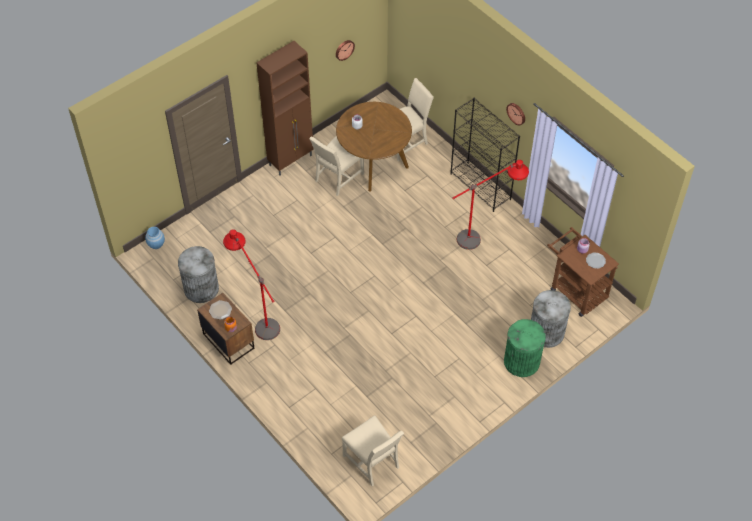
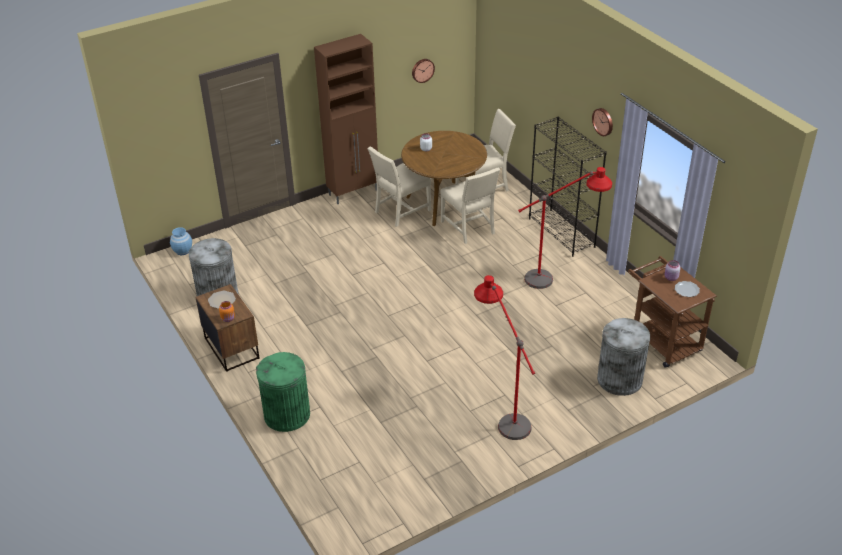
camera: 10 degrees right, 15 degrees down
red floor lamp [223,229,280,340] -> red floor lamp moved to [474,275,535,440]
beige chair [342,415,404,486] -> beige chair moved to [440,167,500,244]
green trash can [504,319,546,377] -> green trash can moved to [256,352,310,432]

